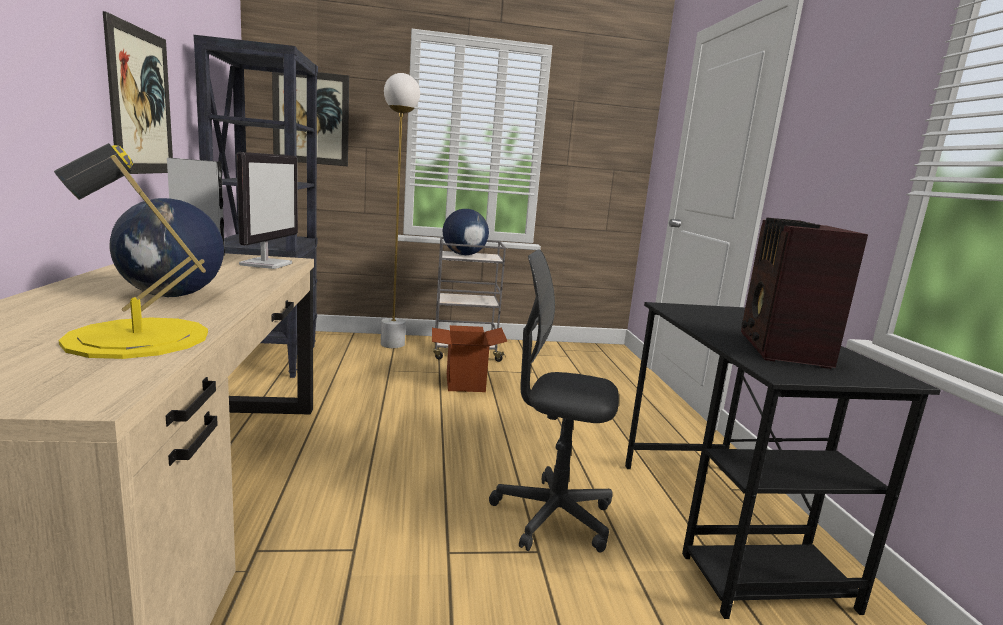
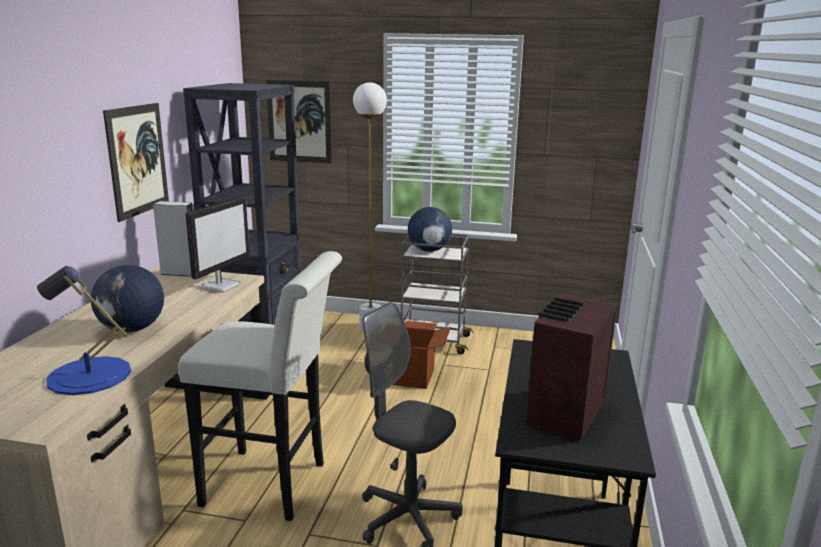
camera: 20 degrees right, 5 degrees up
yellow table lamp [54,143,208,359] -> blue table lamp [37,266,131,395]
none -> white stool [178,251,342,521]

